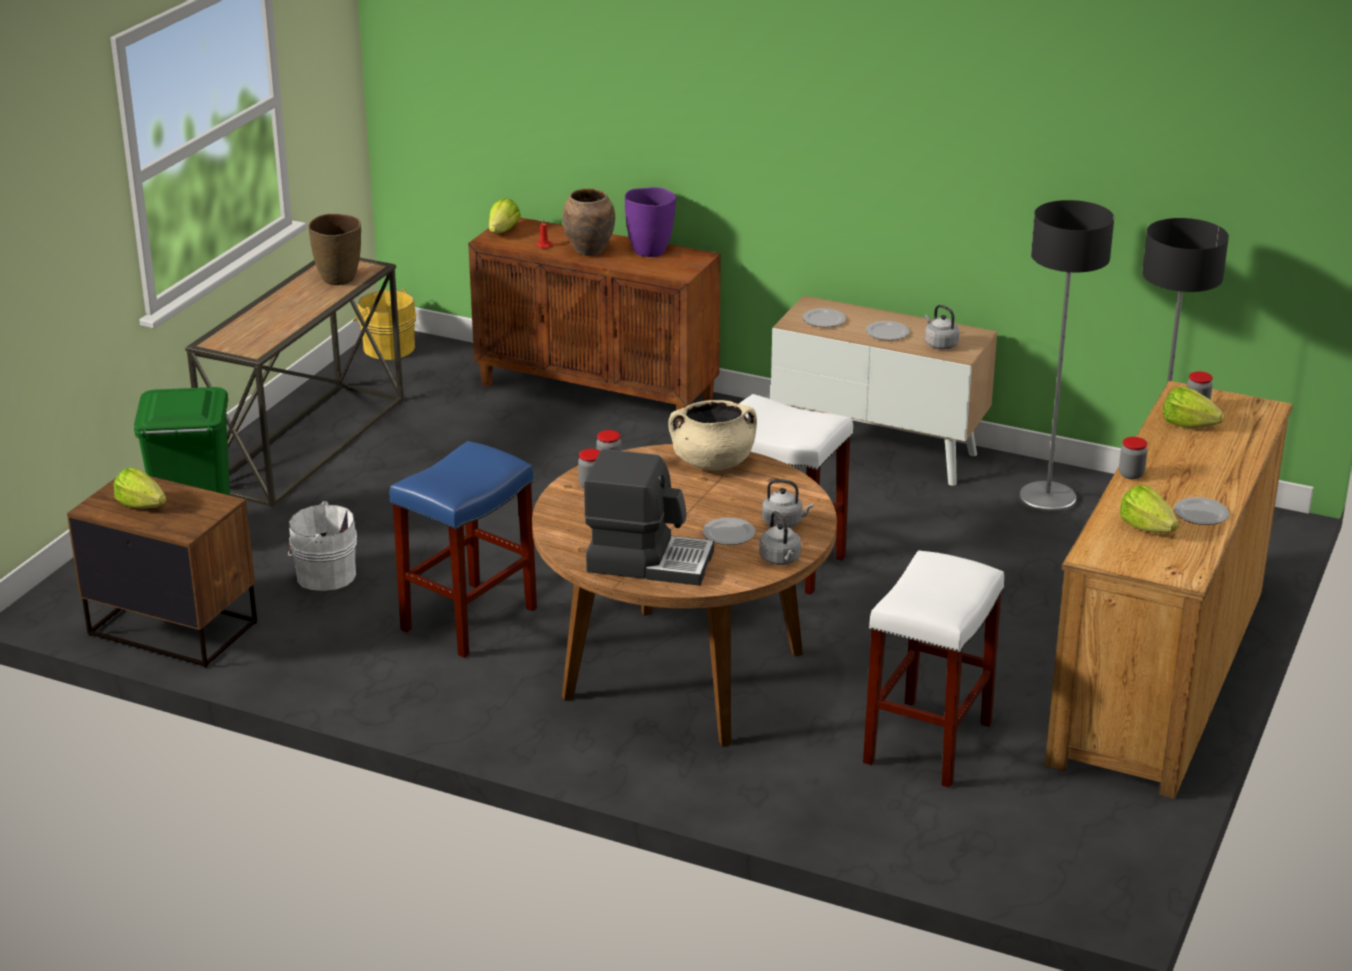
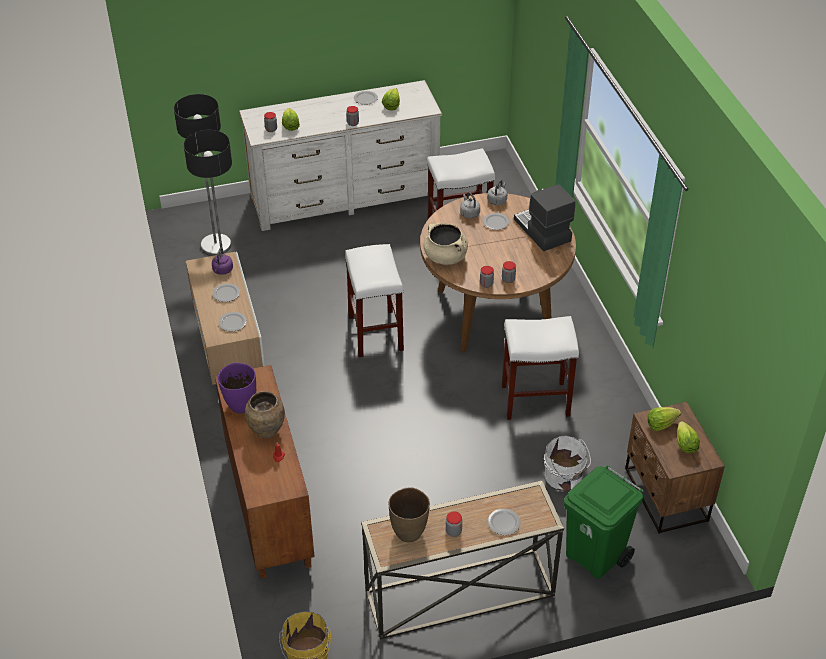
camera: 130 degrees left, 15 degrees up
blue stool [389,441,537,658] -> white stool [502,316,579,420]
lettuce [489,198,521,233] -> lettuce moved to [648,407,681,431]
grey kettle [925,305,959,350] -> purple kettle [212,248,233,275]
brown dresser [1045,381,1293,799] -> white dresser [239,80,442,231]
none -> jar [446,511,462,537]
none -> plate [488,509,521,535]

